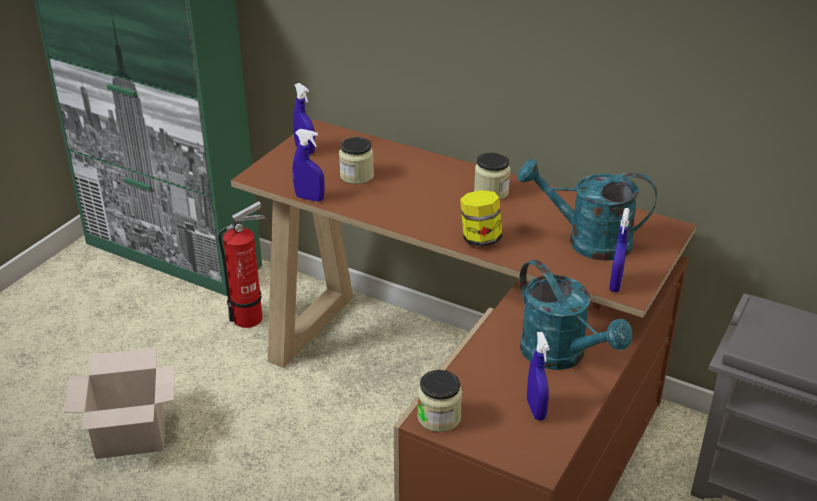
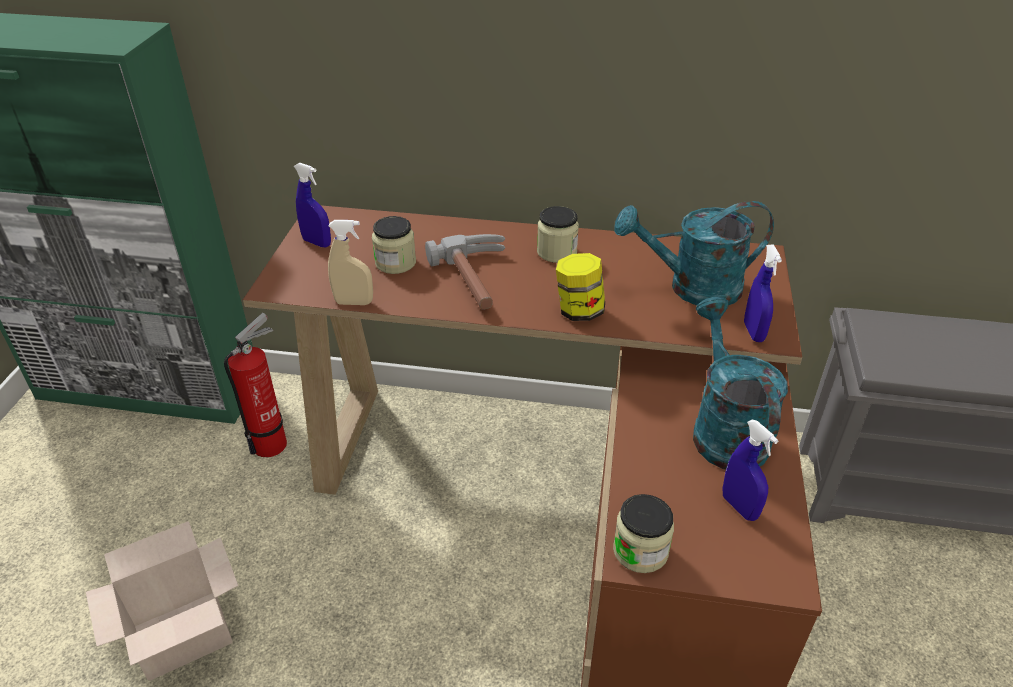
camera: 20 degrees left, 5 degrees up
blue spray bottle [292,129,325,202] -> beige spray bottle [328,220,373,305]
turquoise watering can [519,260,632,370] -> turquoise watering can turned 135 degrees counterclockwise [693,297,788,470]
none -> hammer [425,234,505,310]

